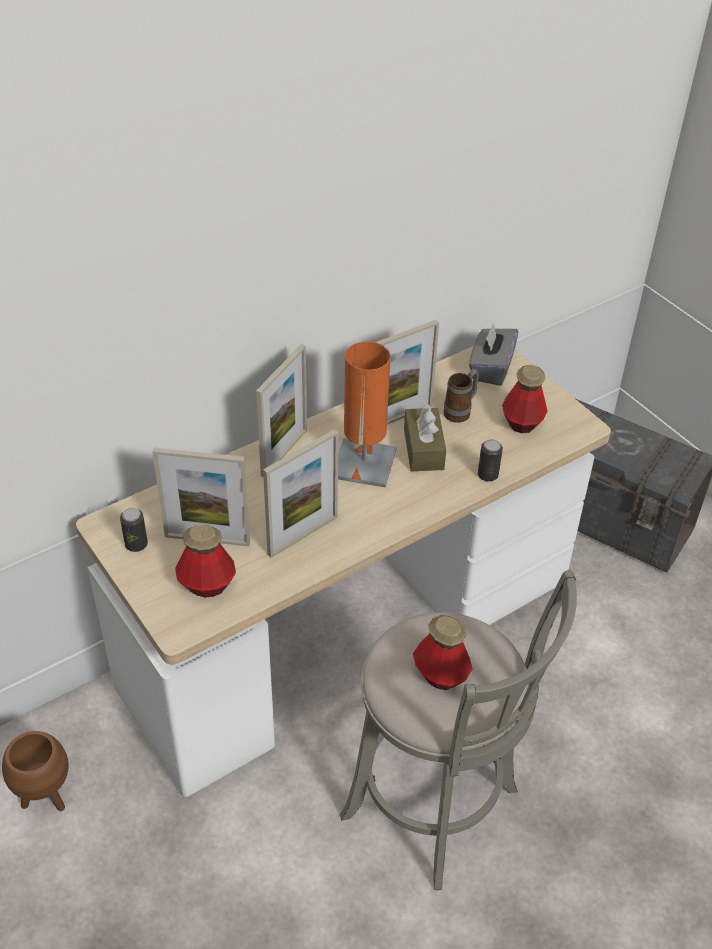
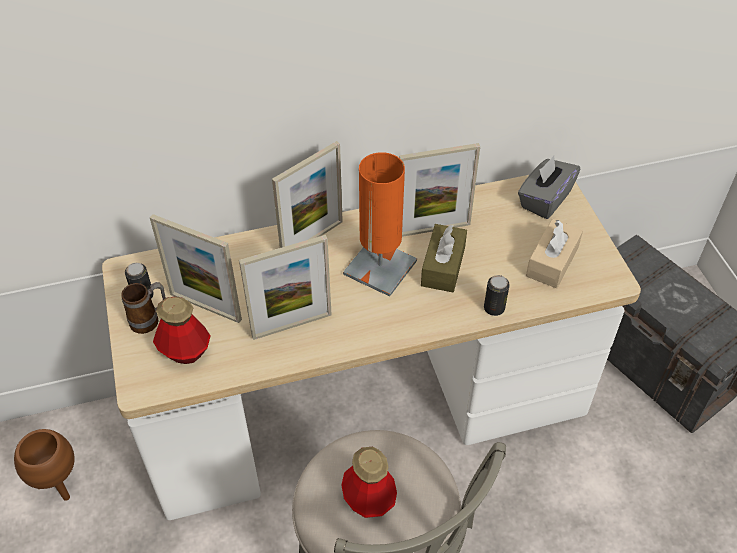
camera: 20 degrees right, 5 degrees up
mug [444,369,479,423] -> mug moved to [121,282,166,334]
bottle [502,365,548,433] -> beige tissue box [526,219,583,288]

